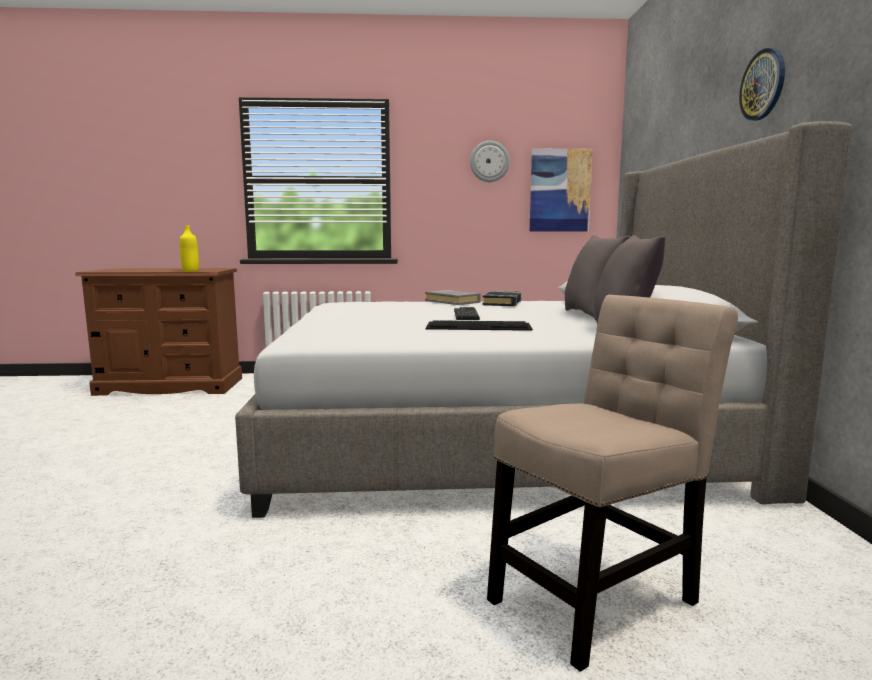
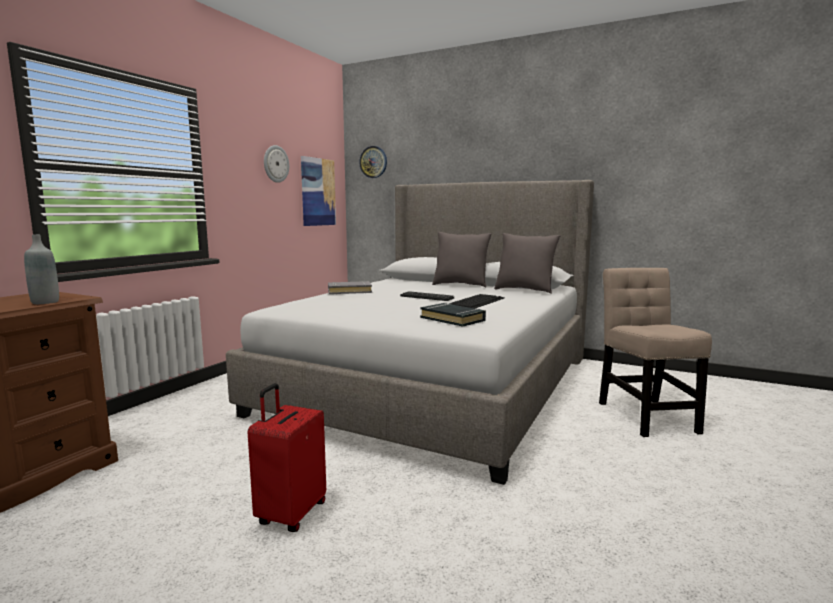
camera: 60 degrees left, 0 degrees up
yellow bottle [180,226,199,271] -> grey bottle [24,235,59,304]
black book [482,291,522,306] -> black book moved to [420,303,486,327]
wall clock [739,48,785,121] -> wall clock moved to [359,146,387,178]
none -> red suitcase [248,383,326,532]

